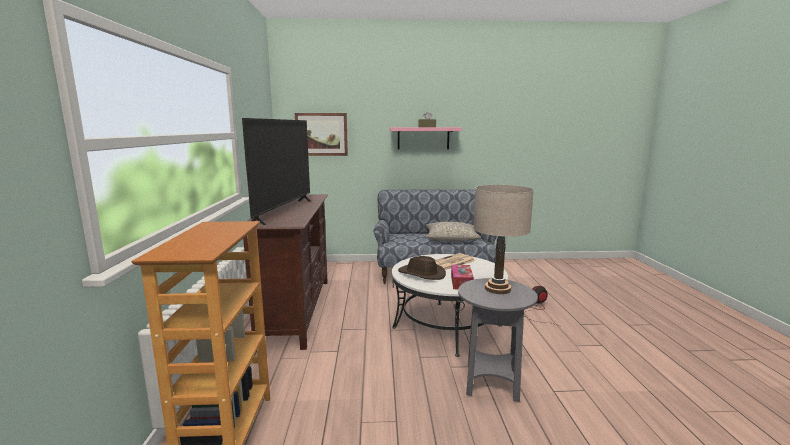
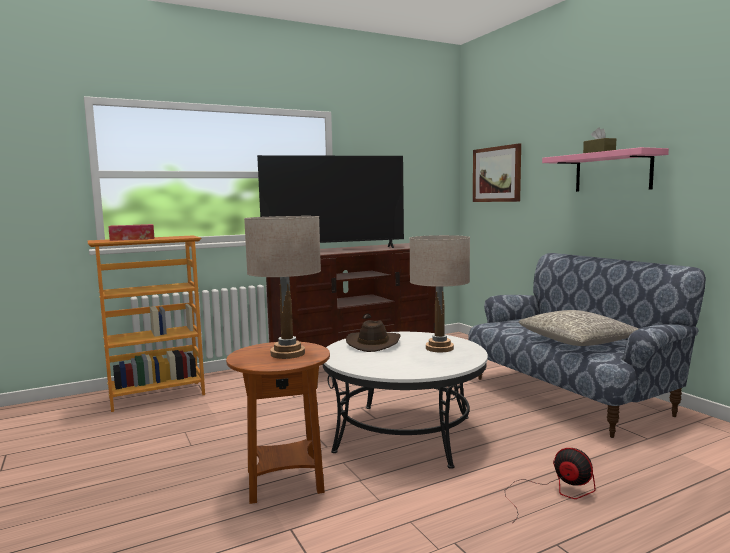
camera: 65 degrees right, 5 degrees down
newspaper [435,253,476,270] -> beige table lamp [409,235,470,352]
tissue box [451,265,474,289] -> tissue box moved to [108,224,154,241]
grey side table [458,278,538,402] -> brown side table [226,342,330,504]

